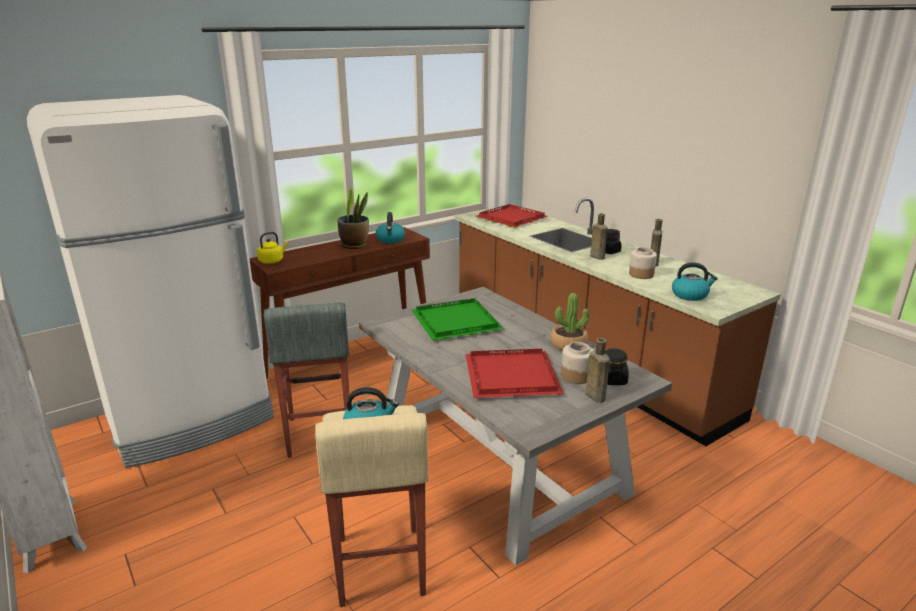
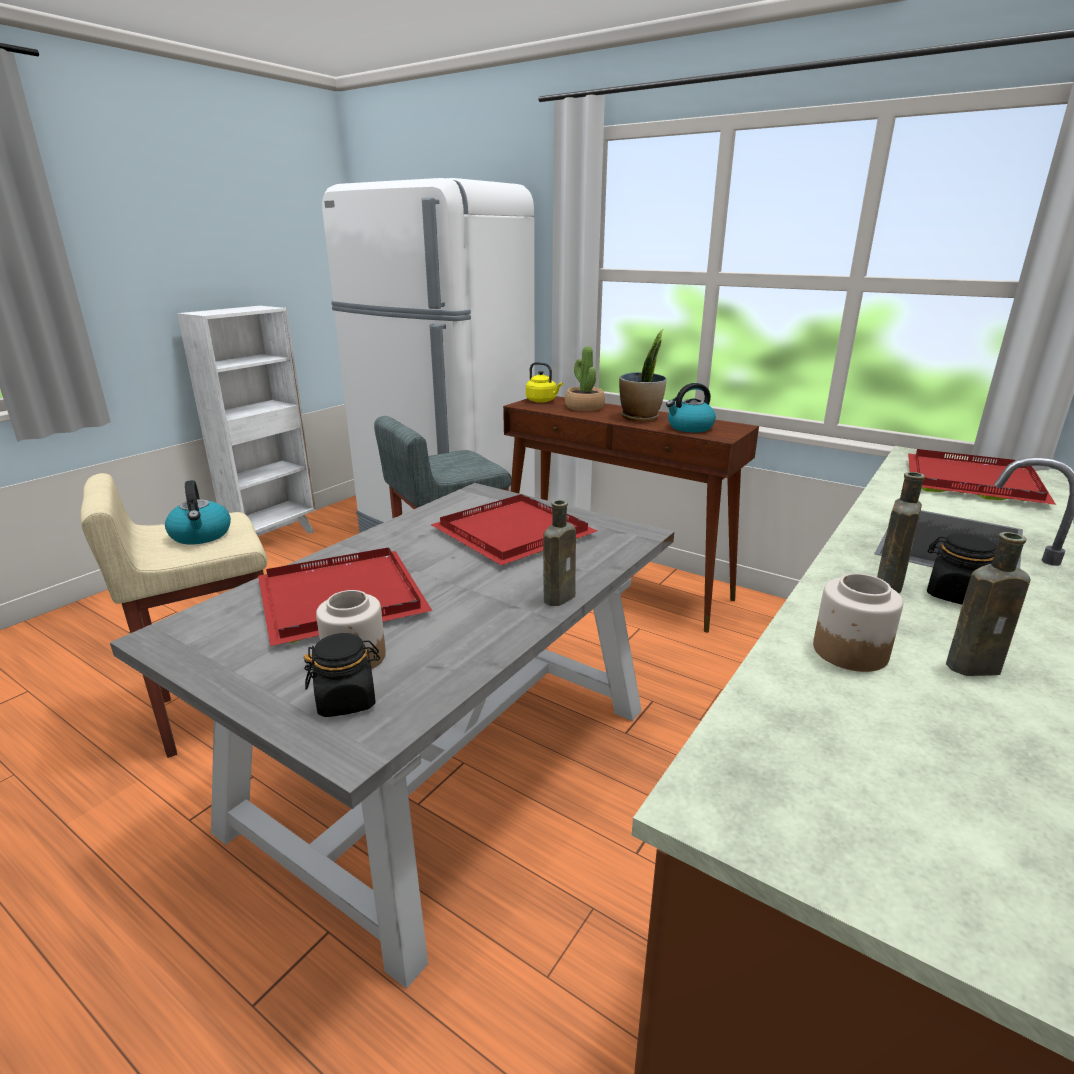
camera: 70 degrees right, 0 degrees up
green tray [411,298,504,340] -> red tray [431,494,597,565]
potted plant [550,293,589,351] -> potted plant moved to [565,346,605,411]
brown bottle [586,338,610,403] -> brown bottle moved to [543,500,576,606]
kettle [672,262,718,301] -> none

